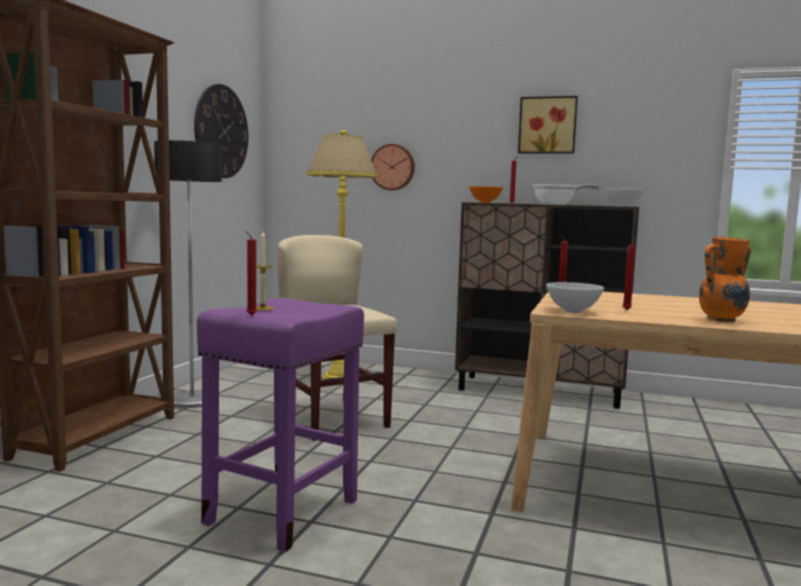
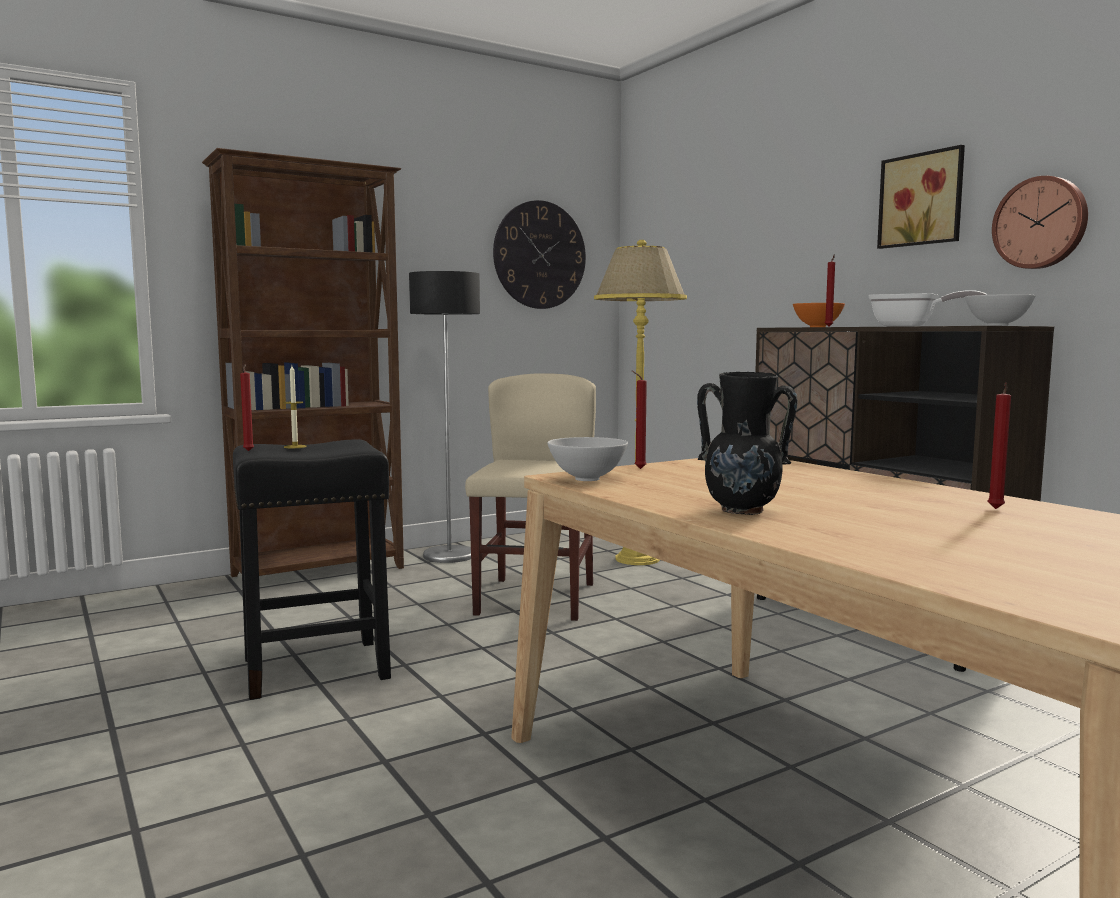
camera: 40 degrees right, 0 degrees up
purple stool [197,298,364,552] -> black stool [233,439,391,700]
wall clock [371,144,415,190] -> wall clock moved to [992,176,1088,269]
red candle [623,239,637,310] -> red candle moved to [987,382,1011,509]
orange vase [699,237,751,322] -> black vase [697,372,797,515]

